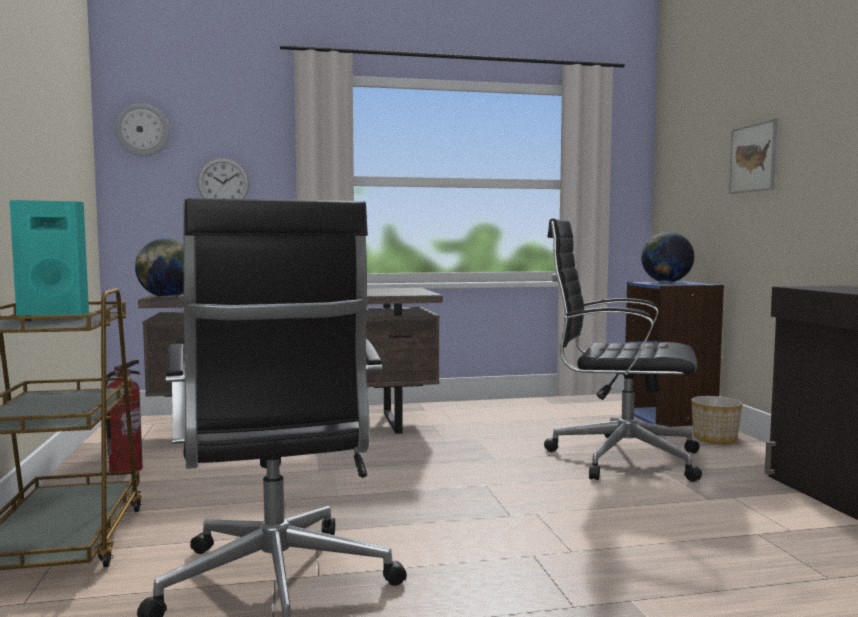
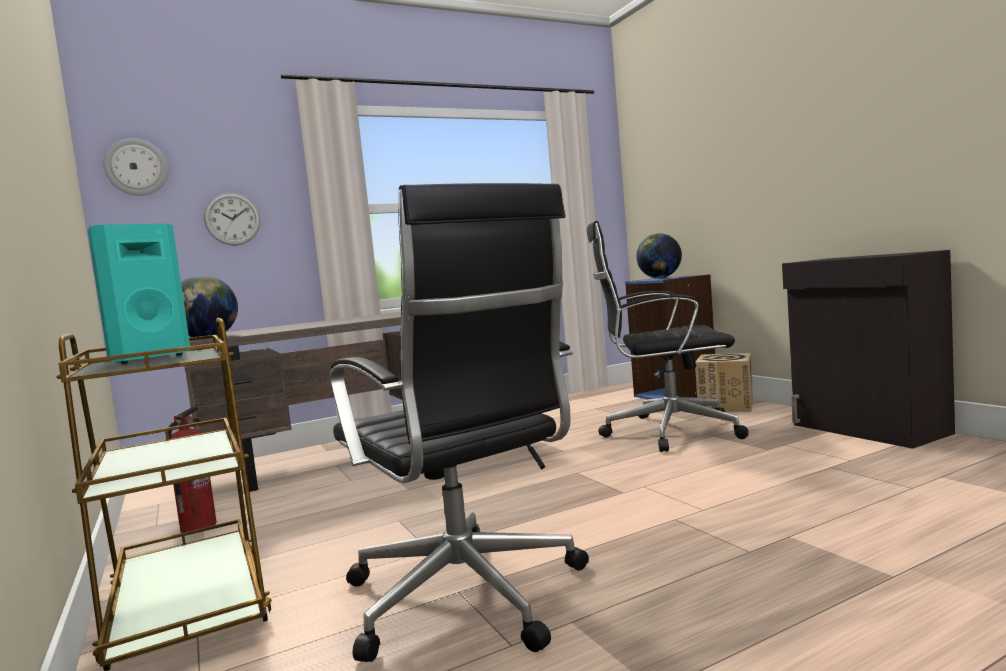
camera: 15 degrees left, 0 degrees up
planter [691,396,743,444] -> cardboard box [695,353,753,411]
picture [729,119,778,194] -> none

